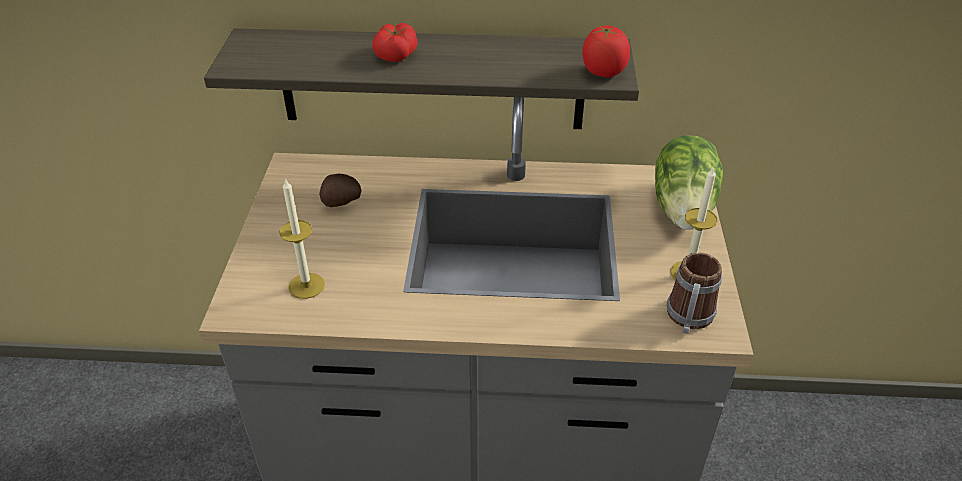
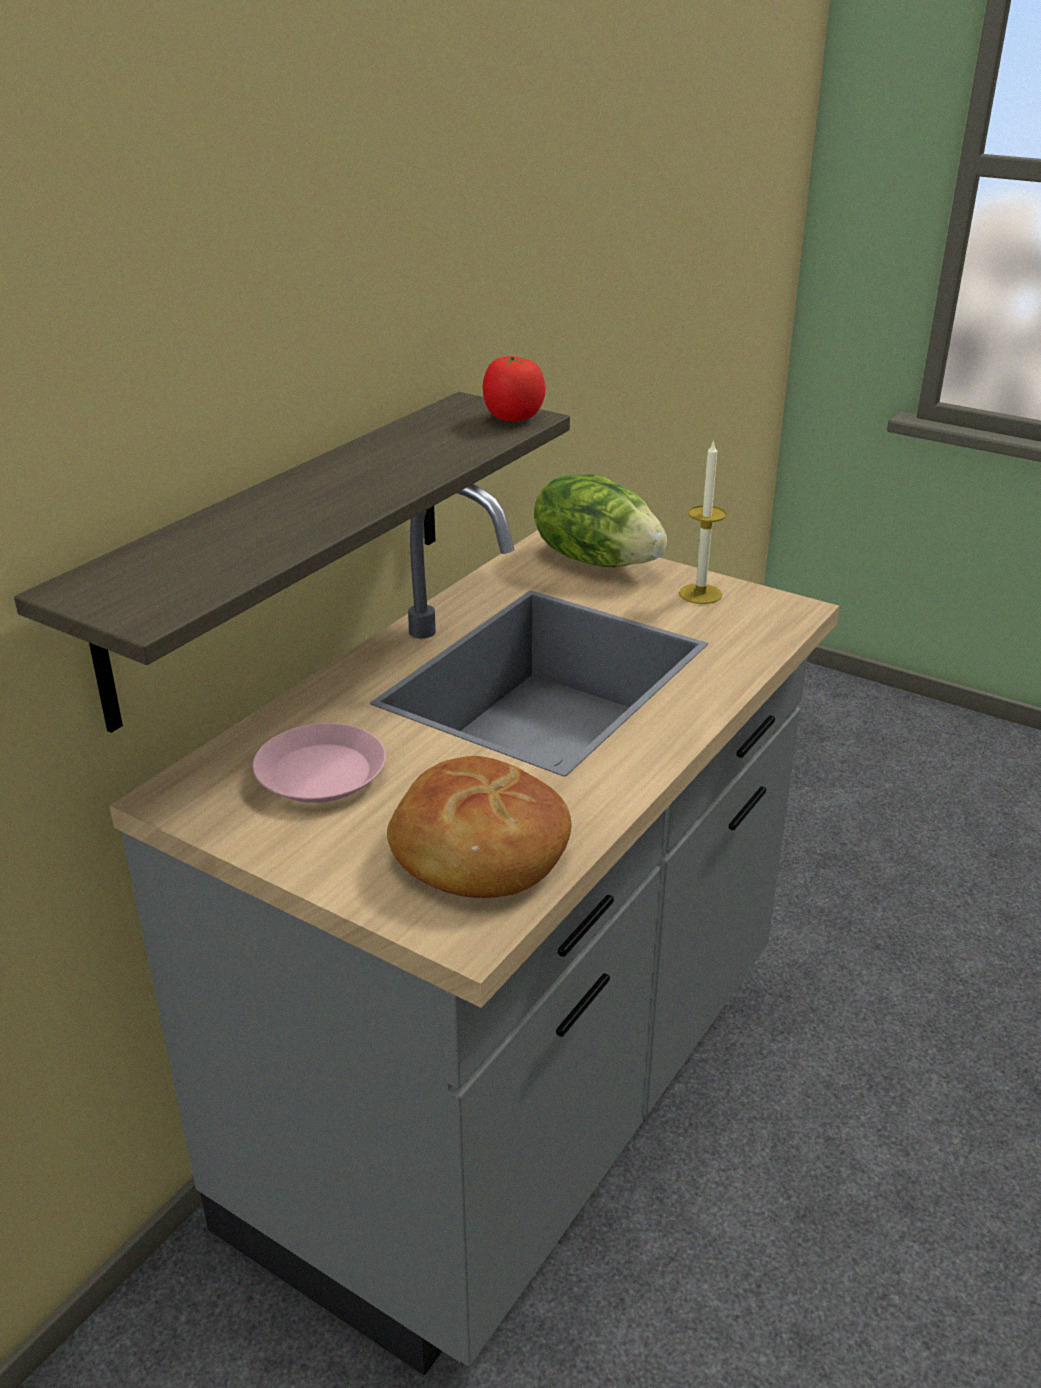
camera: 60 degrees left, 10 degrees down
candle [279,179,325,299] -> bread [387,756,571,898]
potato [319,174,361,207] -> pink plate [253,723,386,803]
tomato [372,23,418,62] -> none
mug [667,252,722,334] -> none

